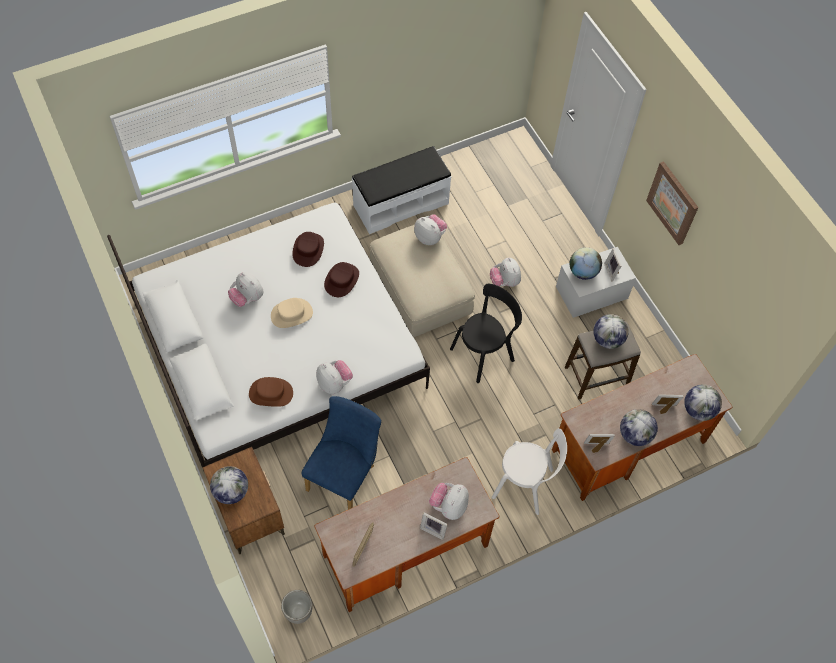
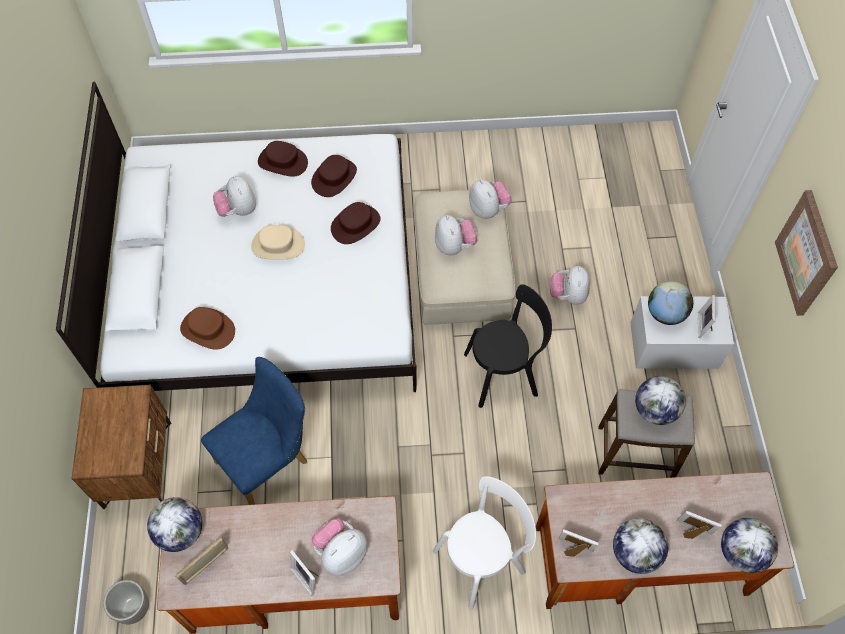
camera: 25 degrees right, 0 degrees up
globe [210,466,248,504] -> globe moved to [147,497,202,552]
plush toy [316,360,353,394] -> plush toy moved to [435,215,477,255]
white bench [352,146,452,234] -> none
white chair [492,428,567,515] -> white chair turned 75 degrees counterclockwise [433,476,536,609]
none -> brown hat [258,141,308,177]

